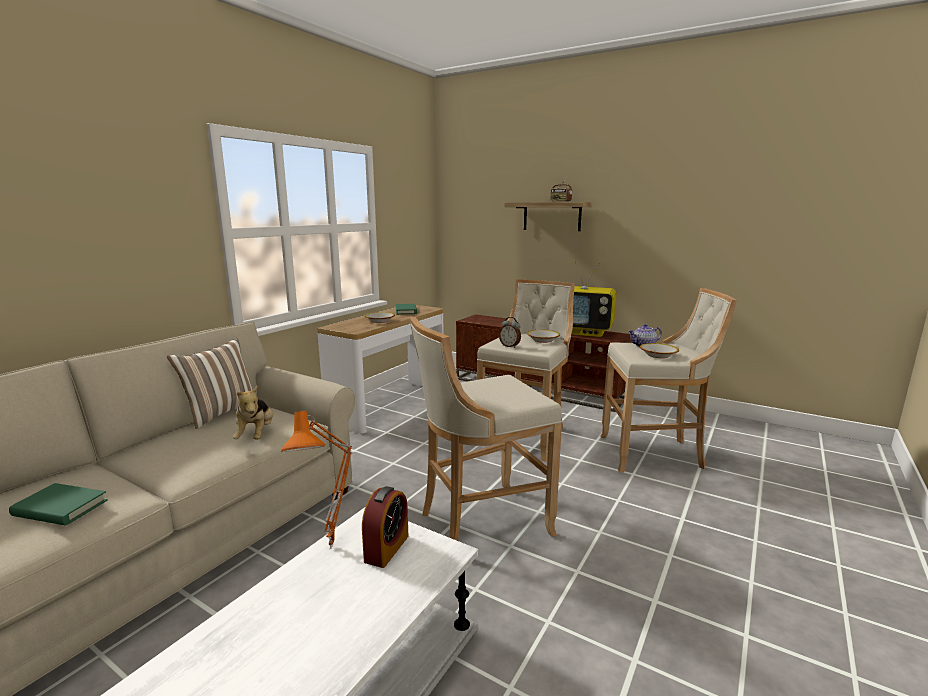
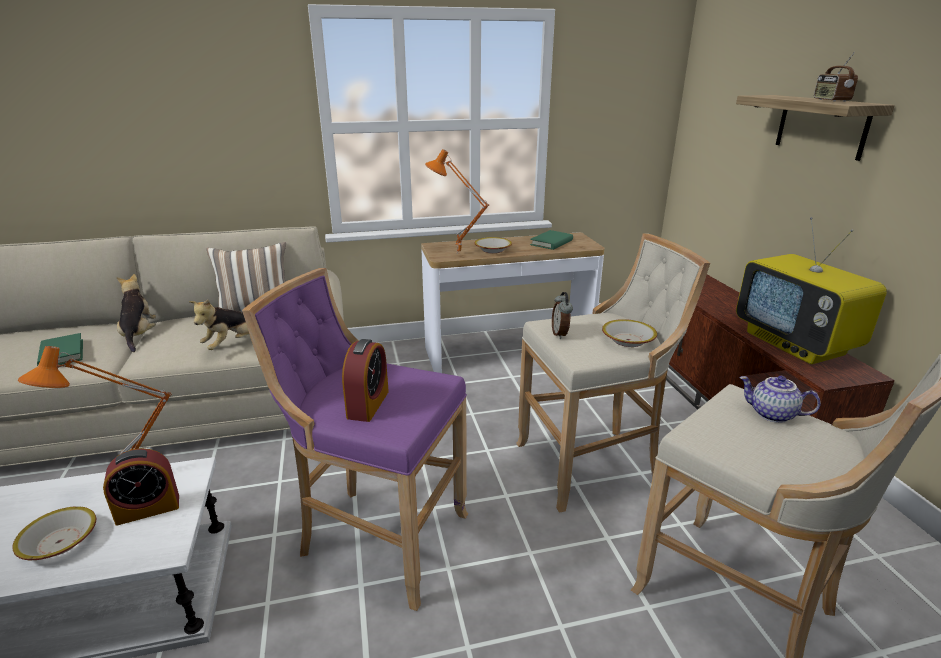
camera: 45 degrees right, 10 degrees up
beige stool [410,317,562,541] -> purple stool [242,268,468,611]
bowl [640,343,679,358] -> bowl moved to [12,506,96,560]
none -> plush toy [117,274,156,352]
none -> alarm clock [342,339,389,422]
none -> orange table lamp [425,149,489,254]

